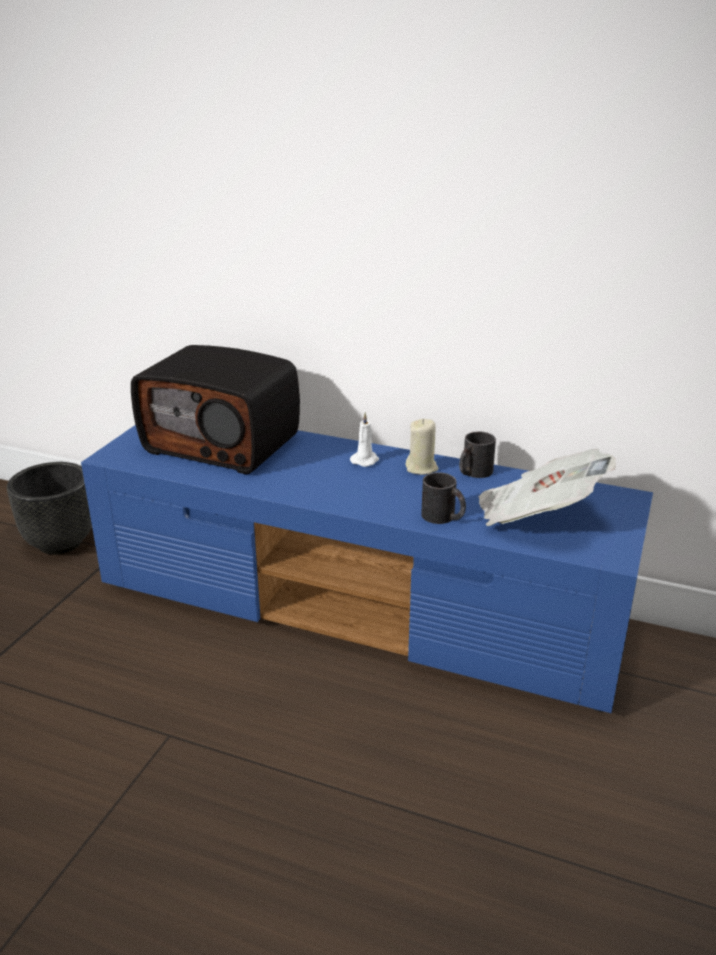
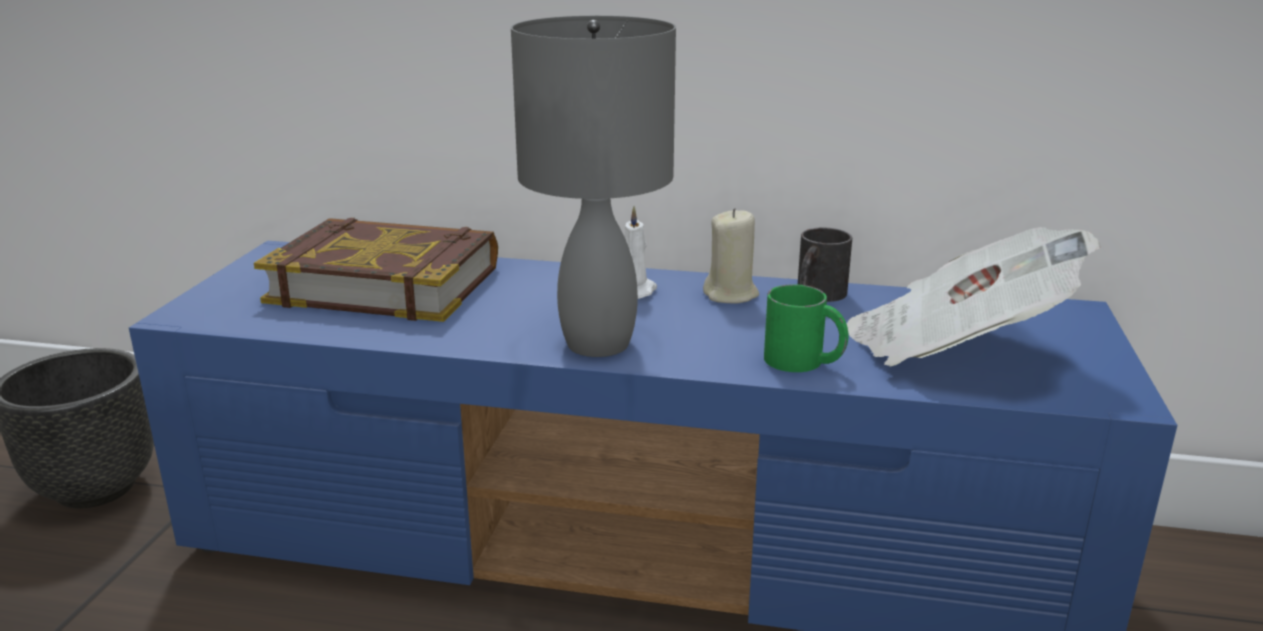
camera: 10 degrees left, 5 degrees down
radio [131,345,300,474] -> book [254,218,498,322]
black mug [421,472,466,524] -> green mug [764,284,848,372]
none -> grey table lamp [511,16,676,357]

